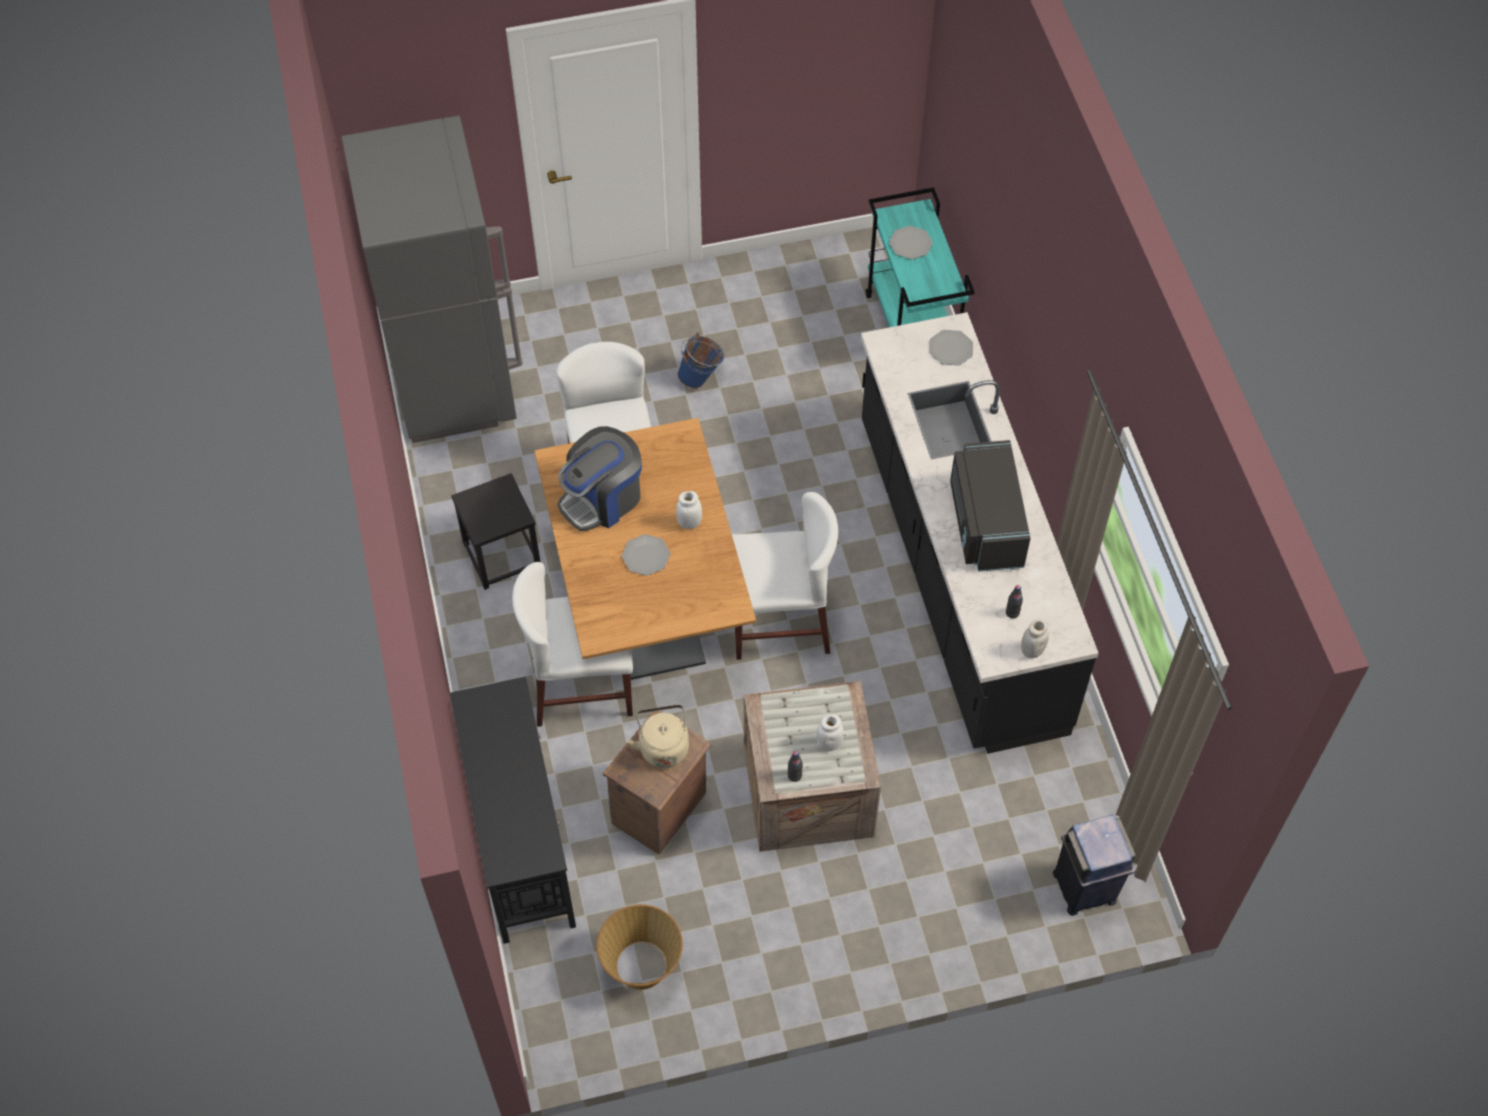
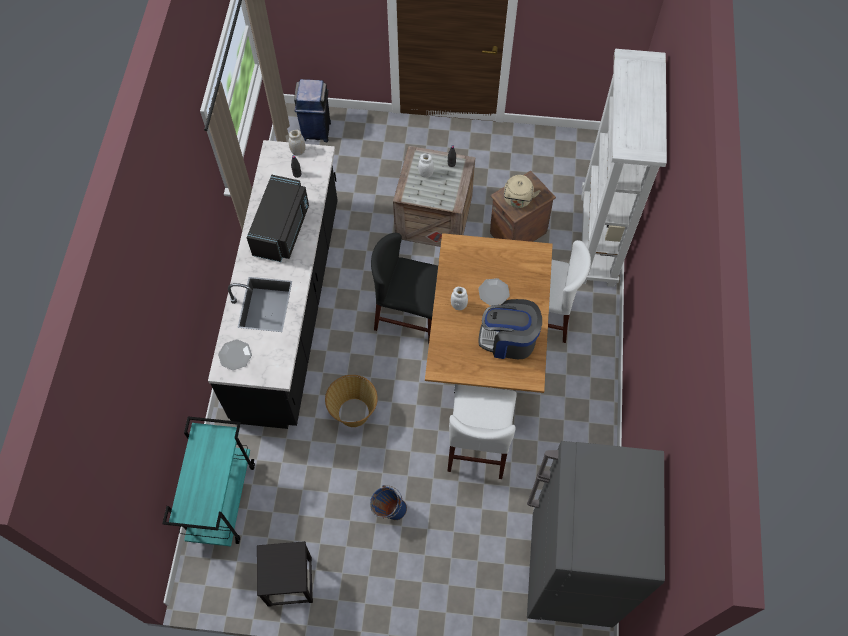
camera: 160 degrees left, 5 degrees up
black console table [450,677,576,944] -> white bookcase [581,49,667,287]
black stool [451,473,540,590] -> black stool moved to [257,541,313,607]
coffee machine [557,426,642,531] -> coffee machine turned 150 degrees counterclockwise [478,299,542,359]
basket [597,904,683,990] -> basket moved to [325,375,378,427]
white chair [732,492,838,660] -> black chair [371,233,438,343]
plate [889,226,933,260] -> none

